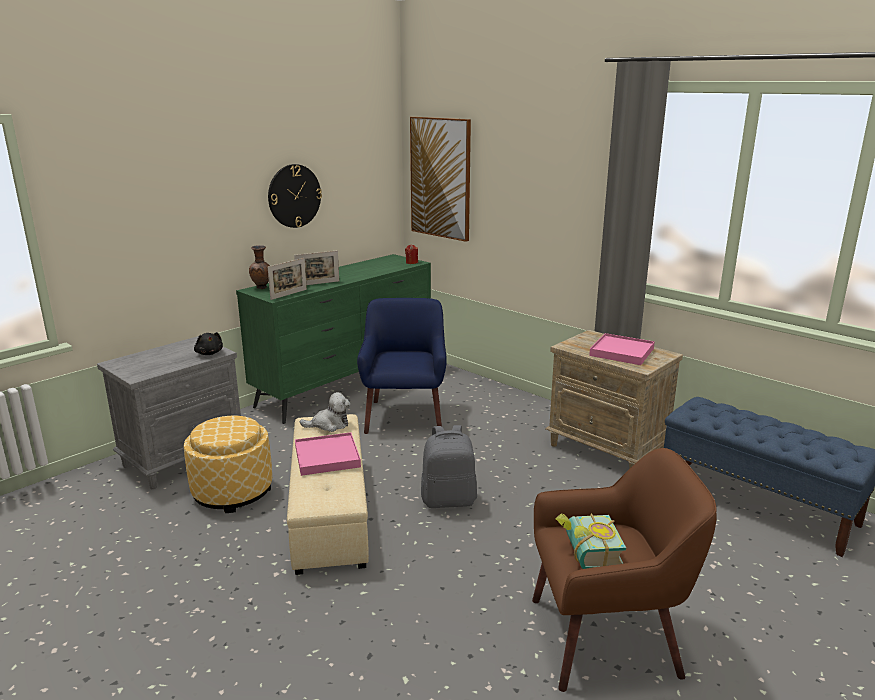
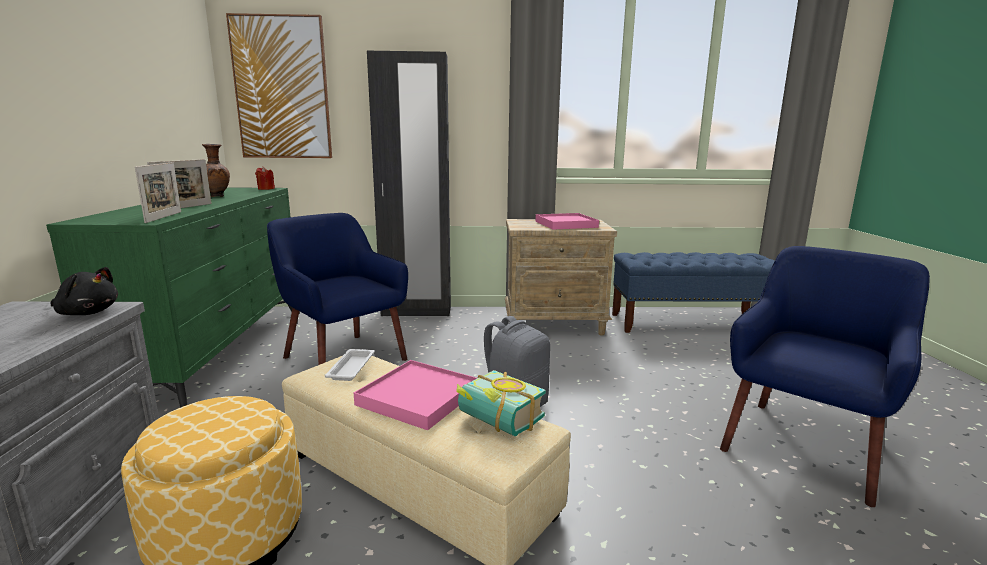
camera: 45 degrees left, 5 degrees down
brown vase [249,245,270,289] -> brown vase moved to [202,144,230,197]
wall clock [268,164,322,228] -> none
plush toy [300,392,350,432] -> white tray [325,349,375,381]
brown armchair [532,448,717,692] -> blue armchair [720,246,930,507]
book [555,513,626,569] -> book moved to [456,370,546,436]
none -> black wardrobe [367,51,451,316]

